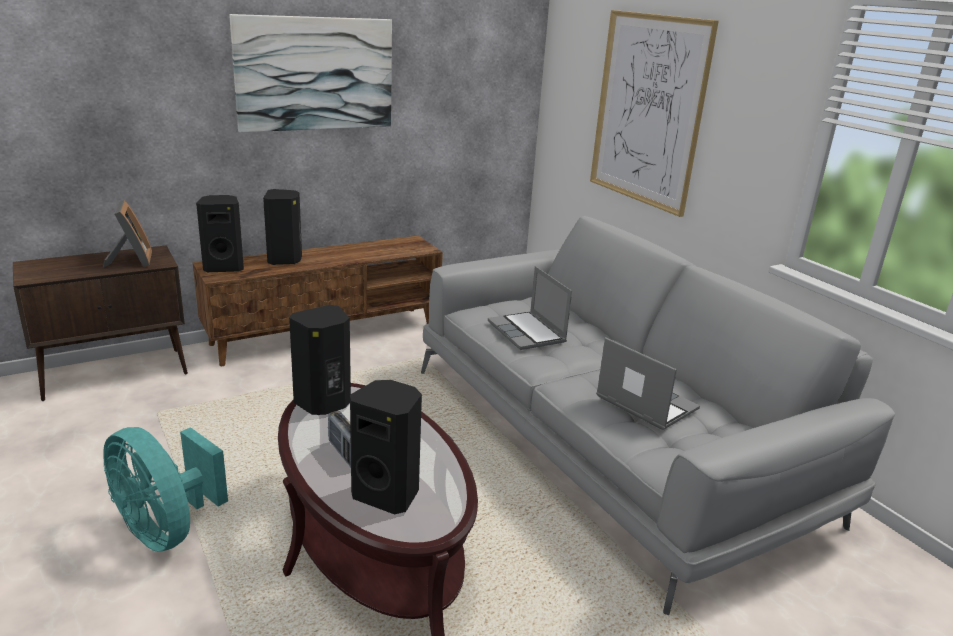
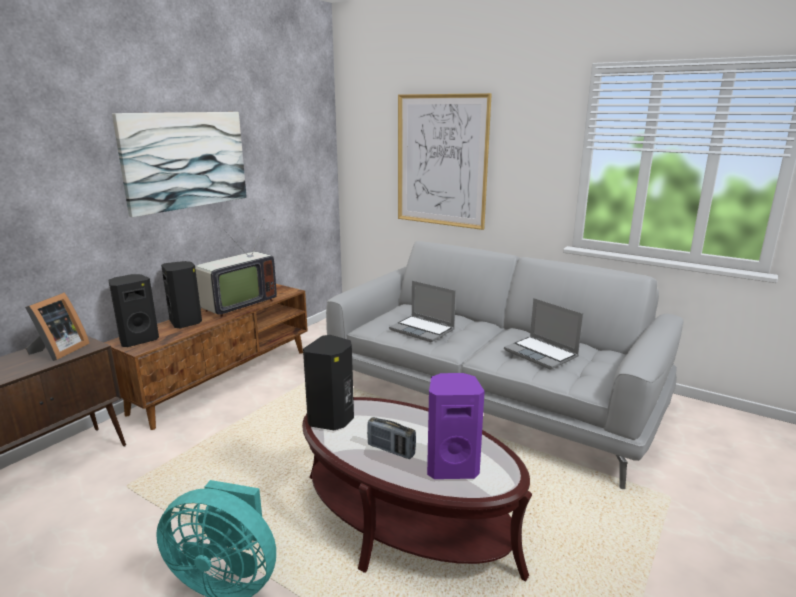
camera: 25 degrees left, 5 degrees down
picture frame [103,200,152,268] -> picture frame turned 60 degrees clockwise [25,292,90,361]
black speaker [350,380,422,515] -> purple speaker [427,373,485,479]
laptop [596,337,700,430] -> laptop turned 150 degrees counterclockwise [504,298,583,370]
none -> television [195,220,277,318]

